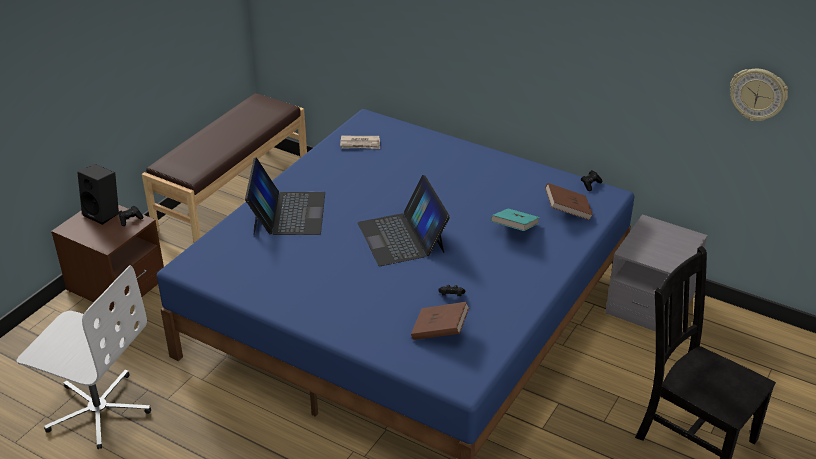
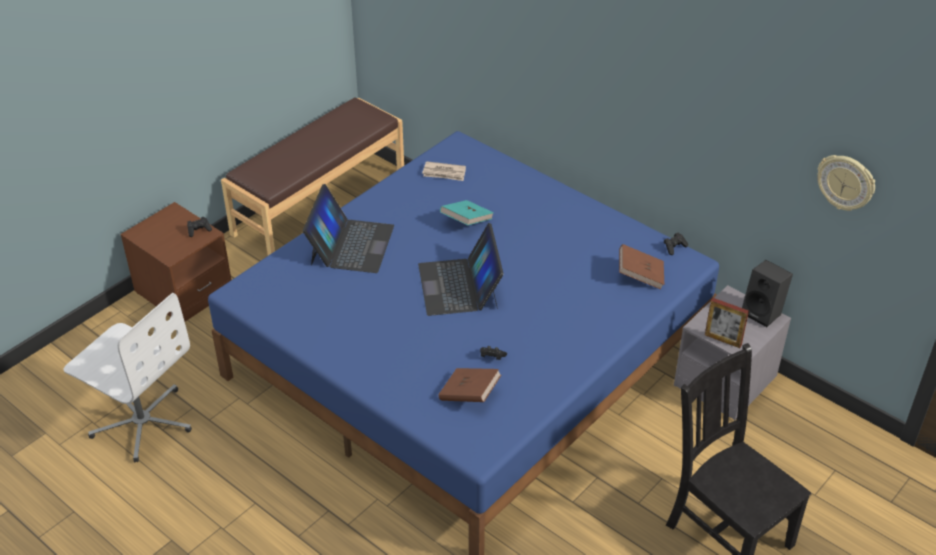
camera: 10 degrees right, 5 degrees up
black speaker [77,164,119,225] -> black speaker moved to [742,260,793,327]
turquoise book [491,208,540,231] -> turquoise book moved to [440,200,494,225]
none -> picture frame [705,298,749,348]

